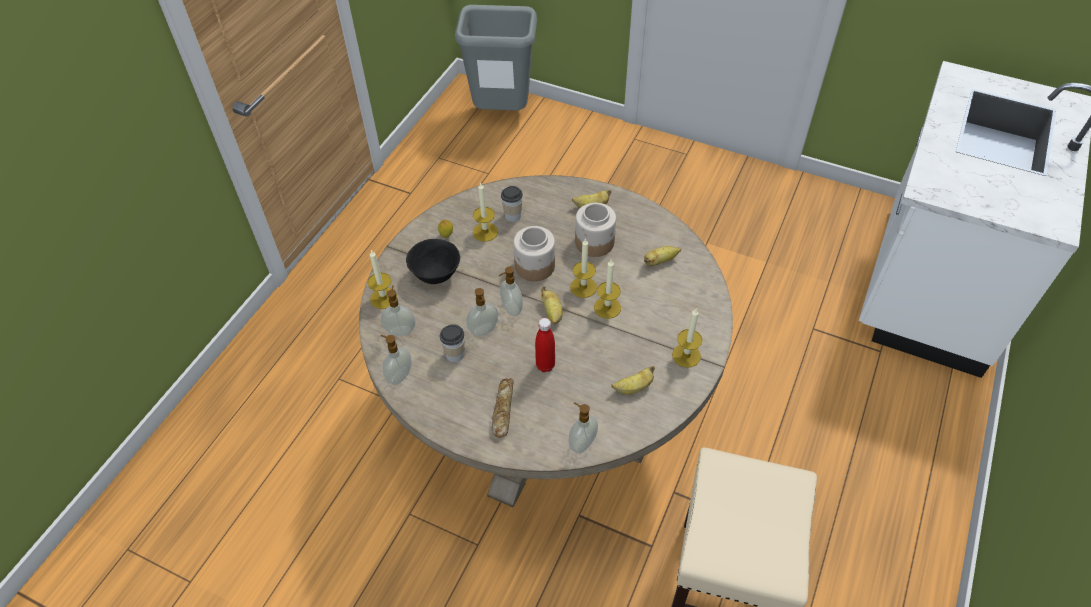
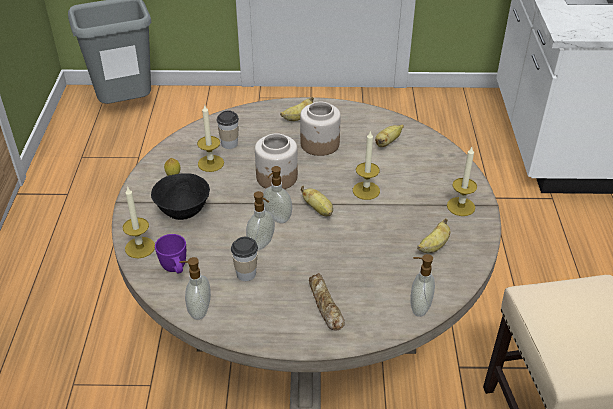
camera: 25 degrees left, 10 degrees down
soap dispenser [381,285,415,336] -> purple mug [155,234,186,273]
red bottle [535,318,555,372] -> none
candle [570,238,597,298] -> none

